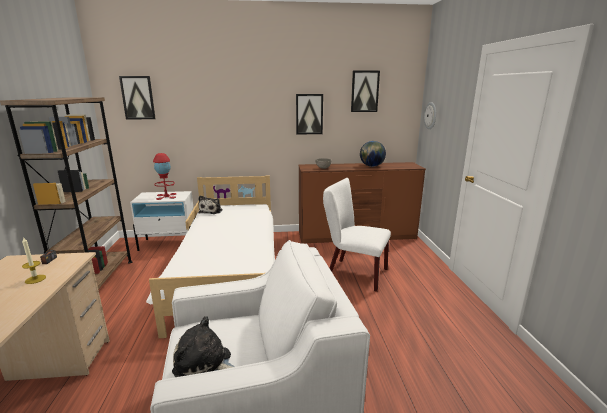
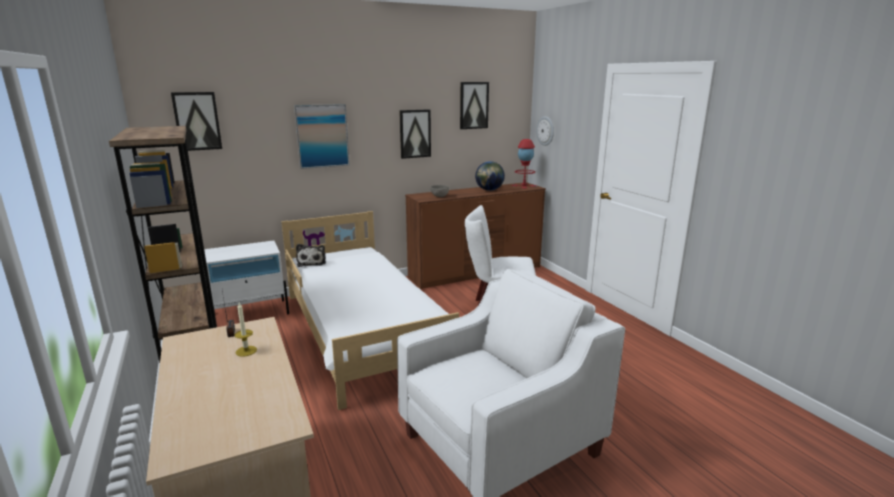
camera: 20 degrees left, 0 degrees up
red table lamp [153,153,176,200] -> red table lamp moved to [512,139,537,189]
plush toy [172,316,235,377] -> none
none -> picture [294,104,350,169]

